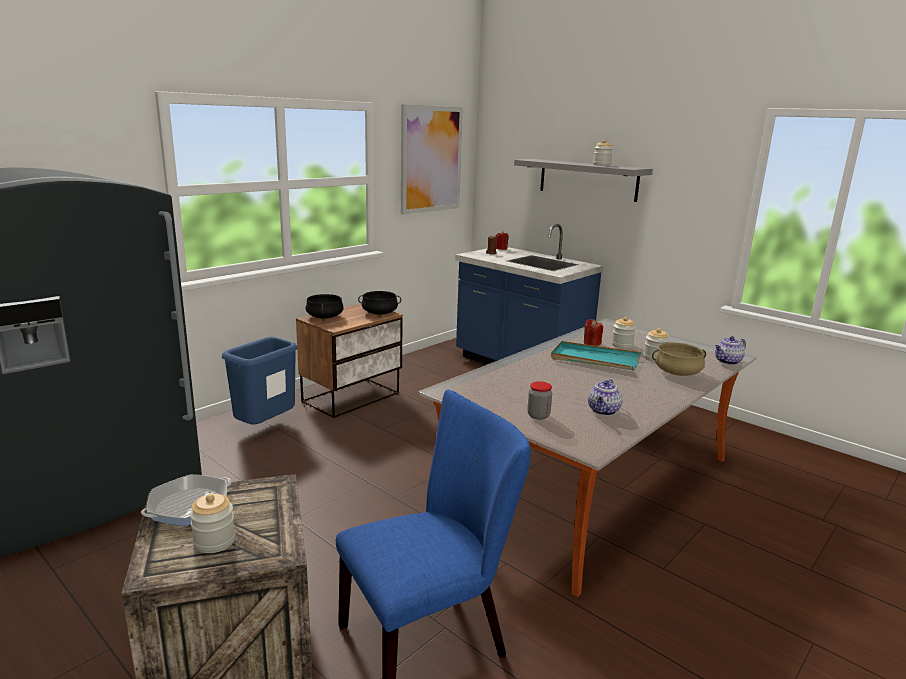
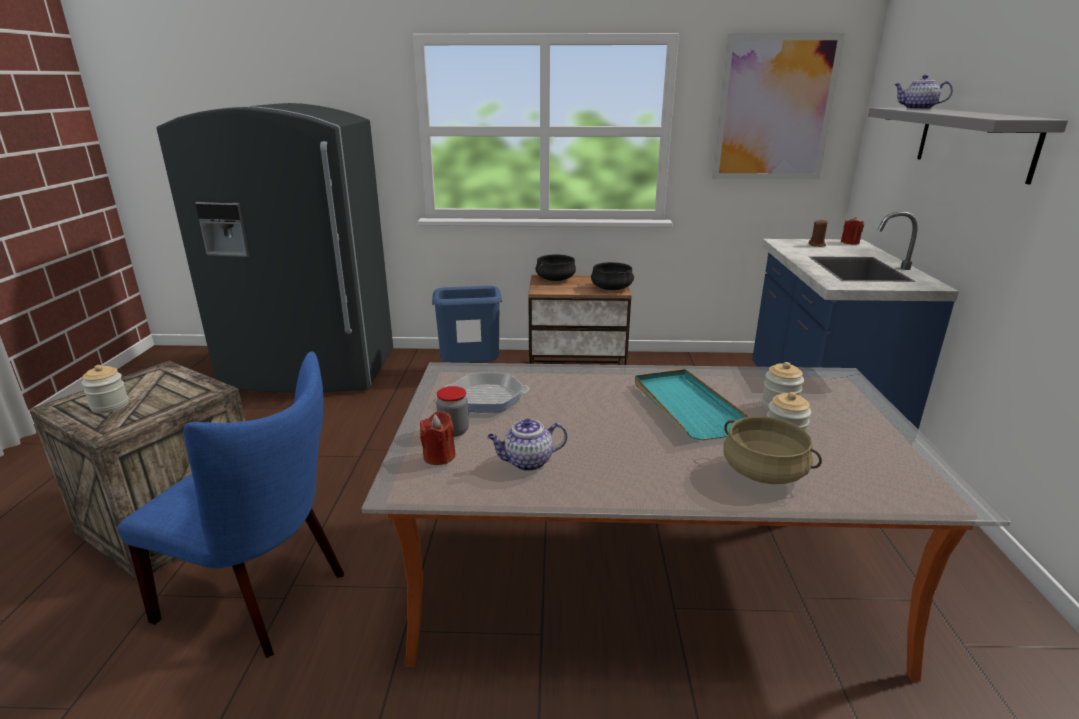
camera: 50 degrees right, 5 degrees up
frying pan [141,474,231,526] -> frying pan moved to [444,372,530,413]
red candle [584,319,603,346] -> red candle moved to [420,411,456,465]
jar [593,140,613,166] -> none
teapot [715,336,746,365] -> teapot moved to [894,75,953,109]

